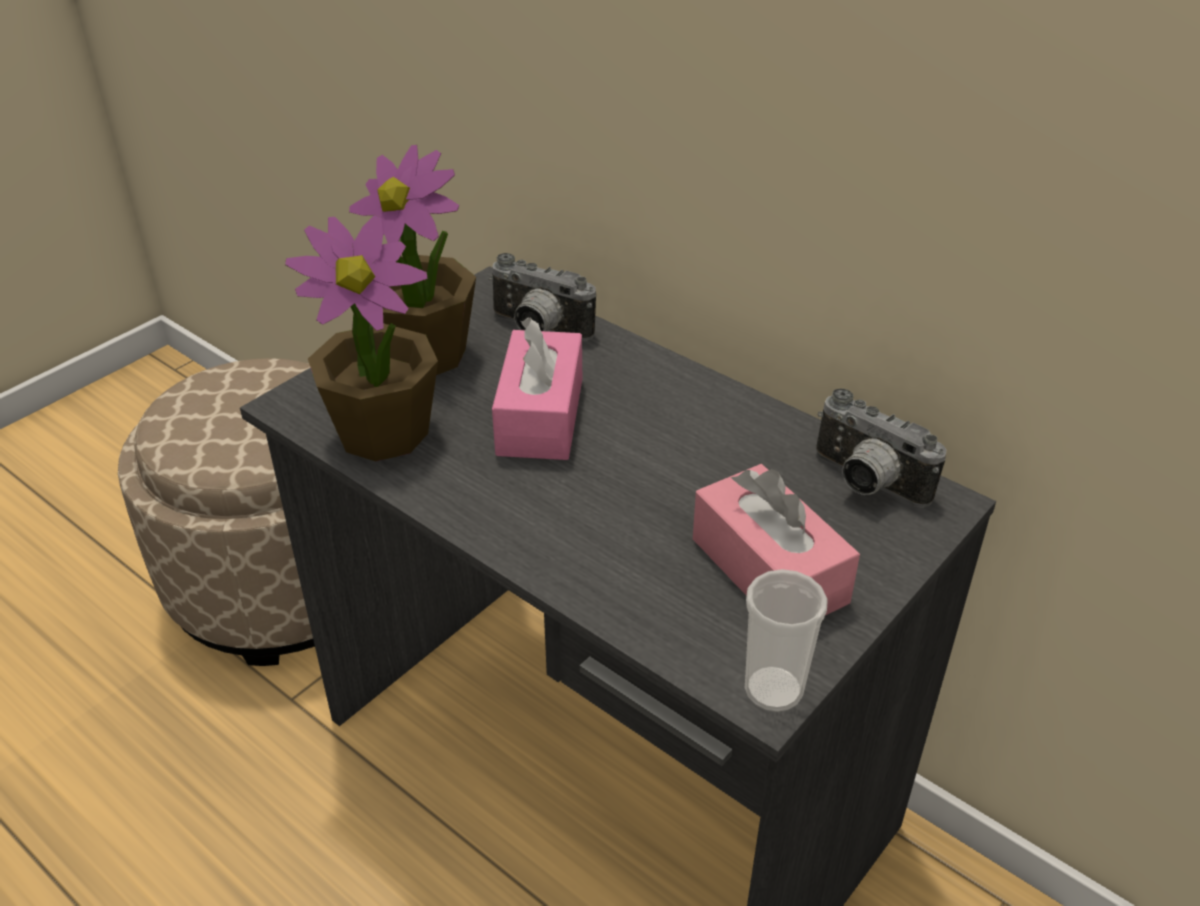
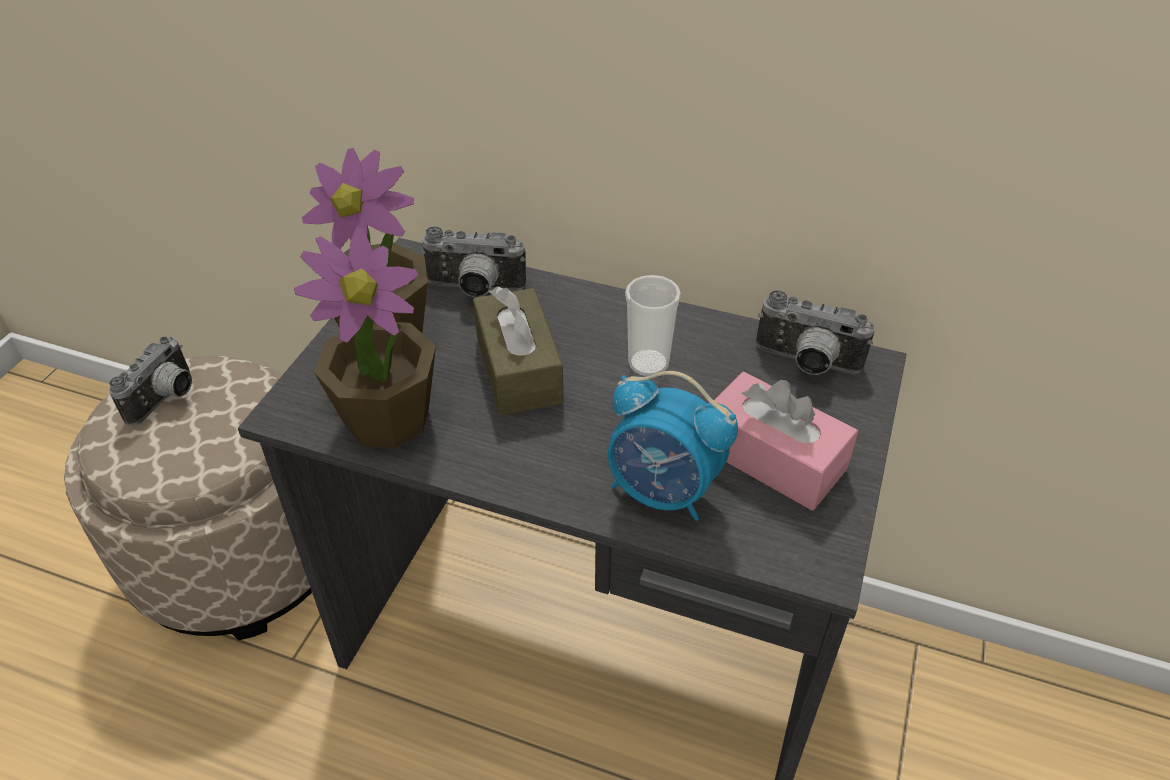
camera: 20 degrees left, 5 degrees up
pink tissue box [492,317,582,460] -> brown tissue box [473,287,564,415]
cup [745,569,828,712] -> cup moved to [625,275,681,376]
none -> camera [109,337,192,426]
none -> alarm clock [608,371,738,521]

